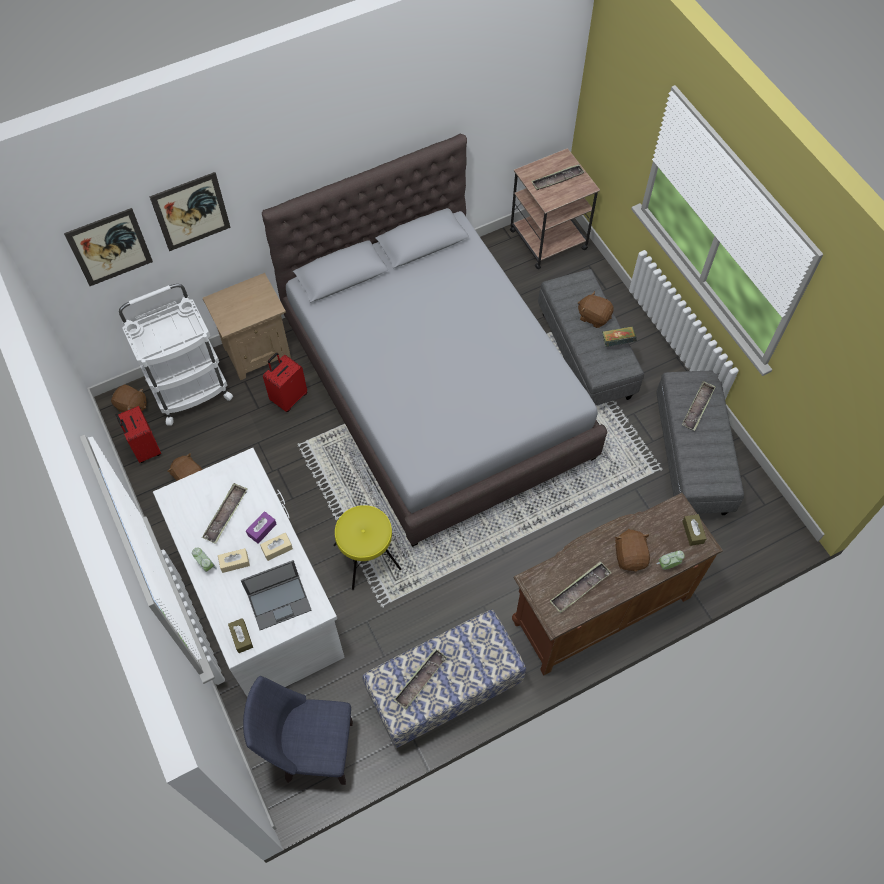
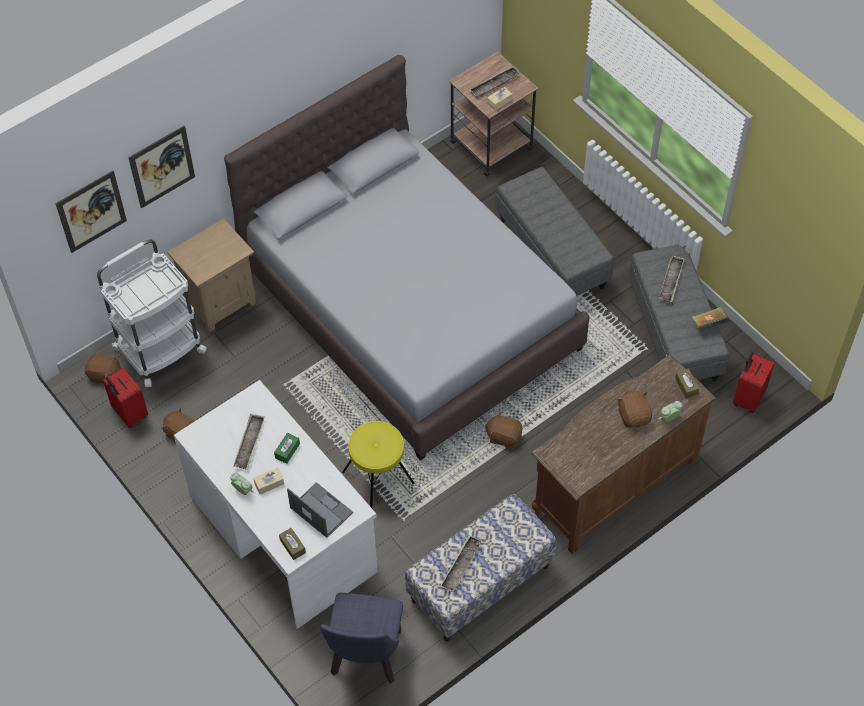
camera: 10 degrees left, 5 degrees down
laptop [241,560,312,630] -> laptop turned 105 degrees counterclockwise [287,482,353,538]
blue chair [243,676,353,785] -> blue chair turned 75 degrees counterclockwise [320,593,403,684]
purple tissue box [246,511,277,544] -> green tissue box [274,433,300,464]
beige tissue box [260,533,293,561] -> beige tissue box moved to [487,87,512,111]
red suitcase [263,353,307,412] -> red suitcase moved to [733,352,775,413]
tray [550,561,611,613] -> none
brown plush toy [578,291,613,328] -> brown plush toy moved to [485,411,522,448]
book [602,326,637,347] -> book moved to [692,307,729,332]

